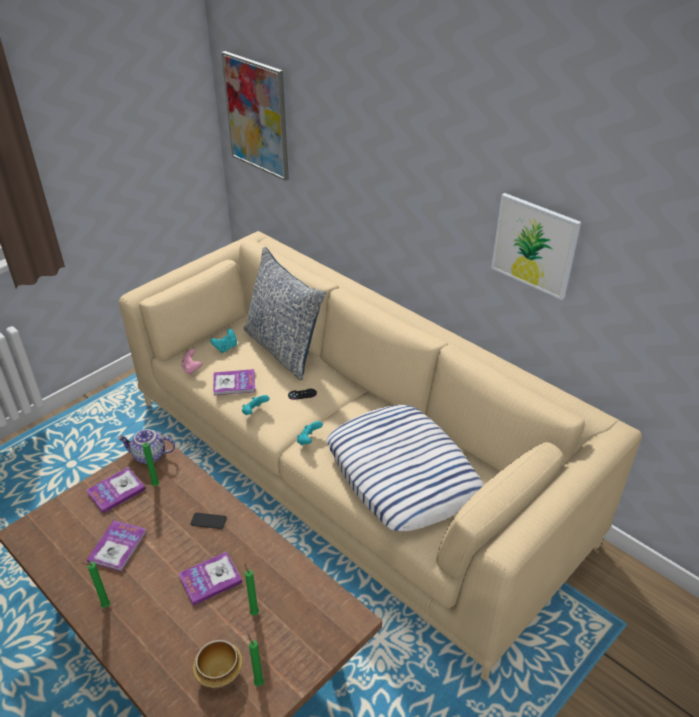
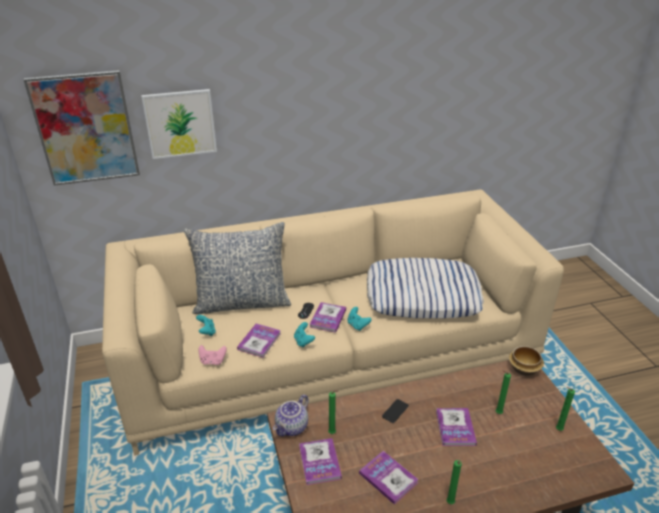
camera: 60 degrees left, 5 degrees down
bowl [193,640,243,688] -> bowl moved to [509,346,544,376]
picture [491,193,581,300] -> picture moved to [141,89,217,159]
none -> book [310,302,346,333]

